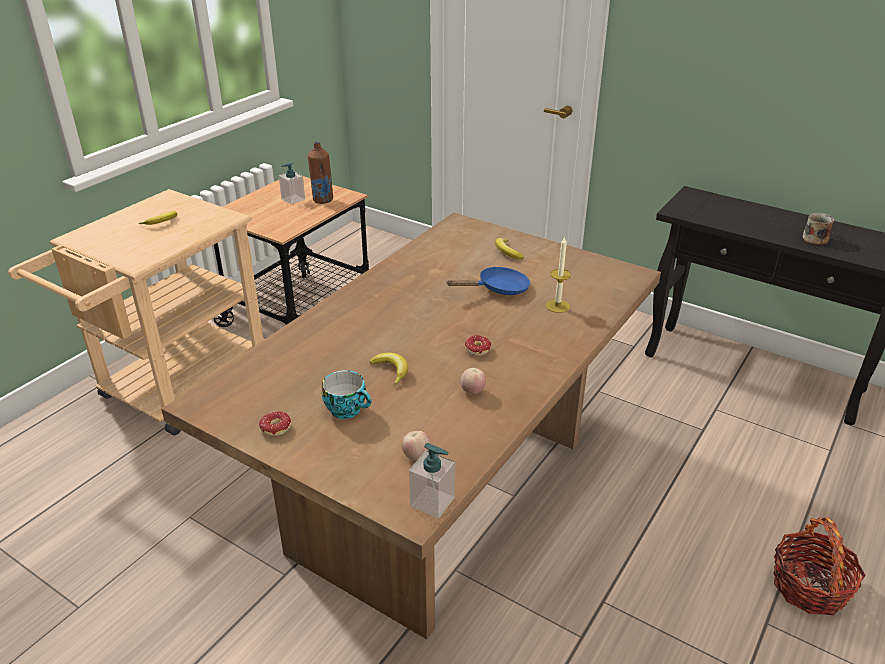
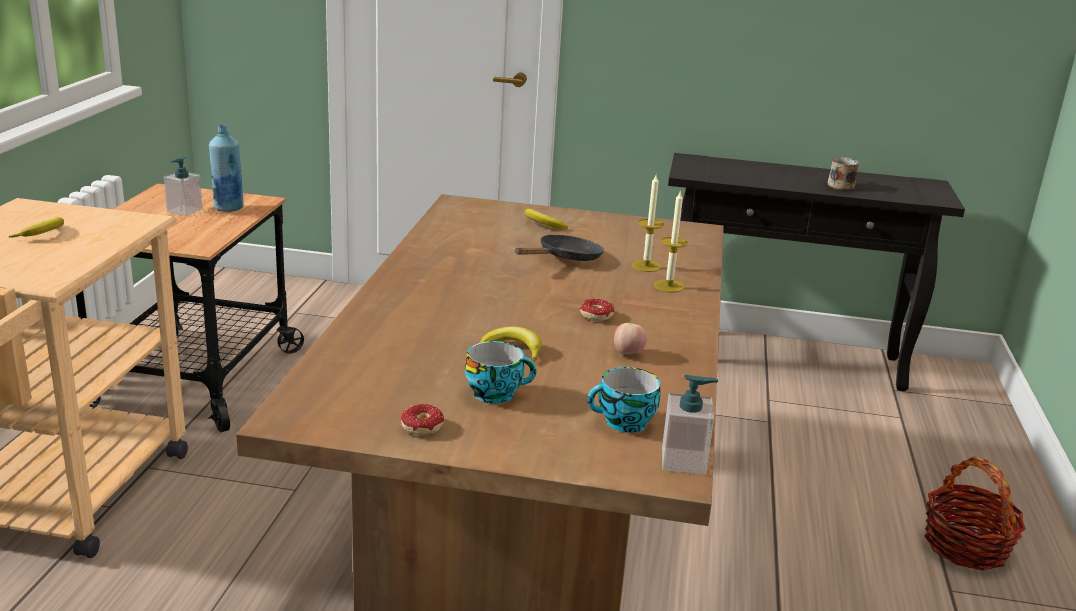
camera: 25 degrees left, 10 degrees down
brown bottle [308,141,333,204] -> blue bottle [209,125,244,212]
apple [402,431,431,461] -> cup [587,367,660,433]
blue frying pan [447,267,530,295] -> black frying pan [515,235,604,261]
none -> candle [654,190,688,292]

